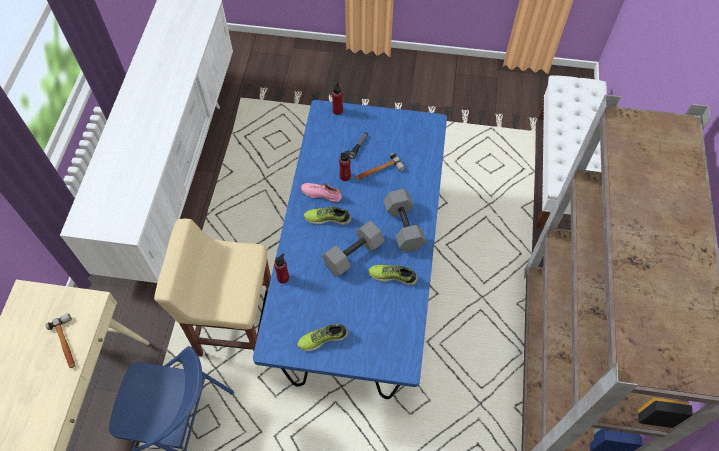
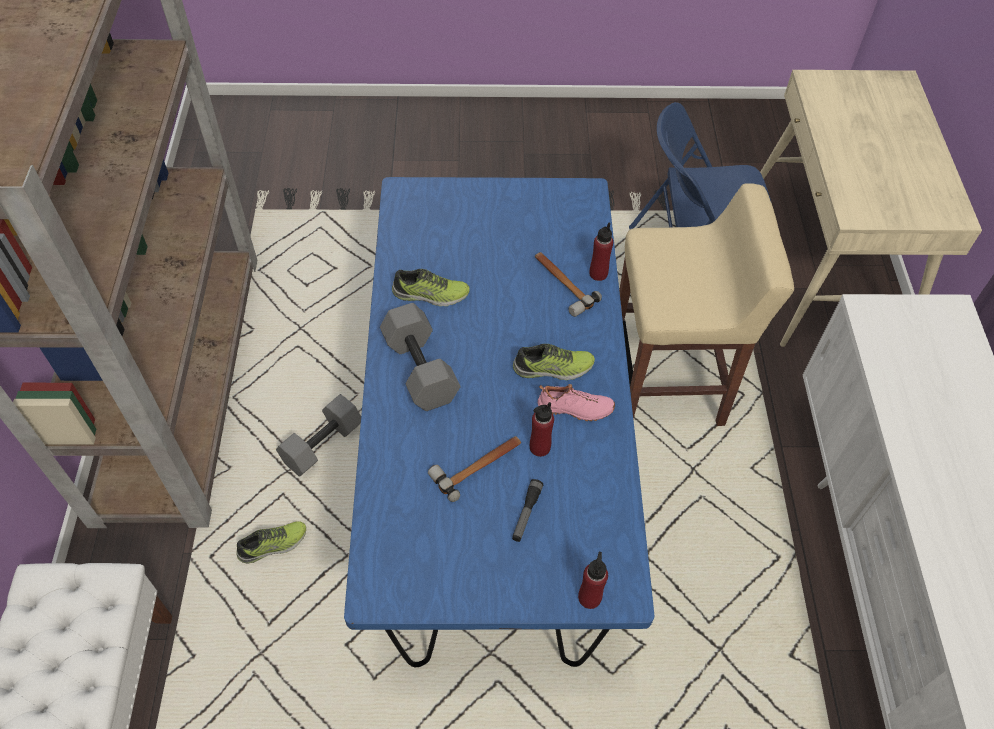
camera: 170 degrees right, 5 degrees down
hammer [45,313,75,368] -> hammer moved to [535,252,602,317]
shoe [298,324,348,351] -> shoe moved to [236,521,306,564]
grey dumbbell [322,221,385,276] -> grey dumbbell moved to [276,394,361,477]

